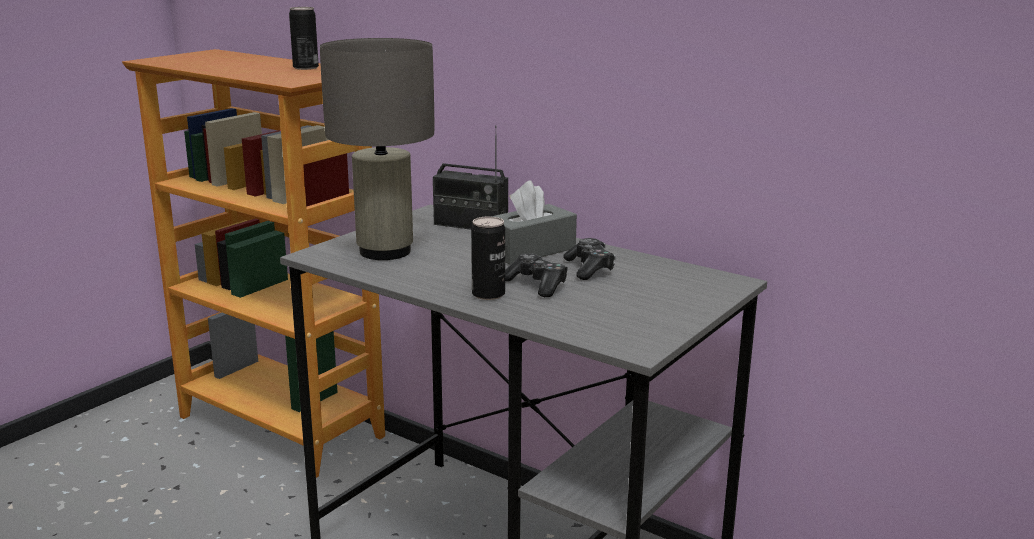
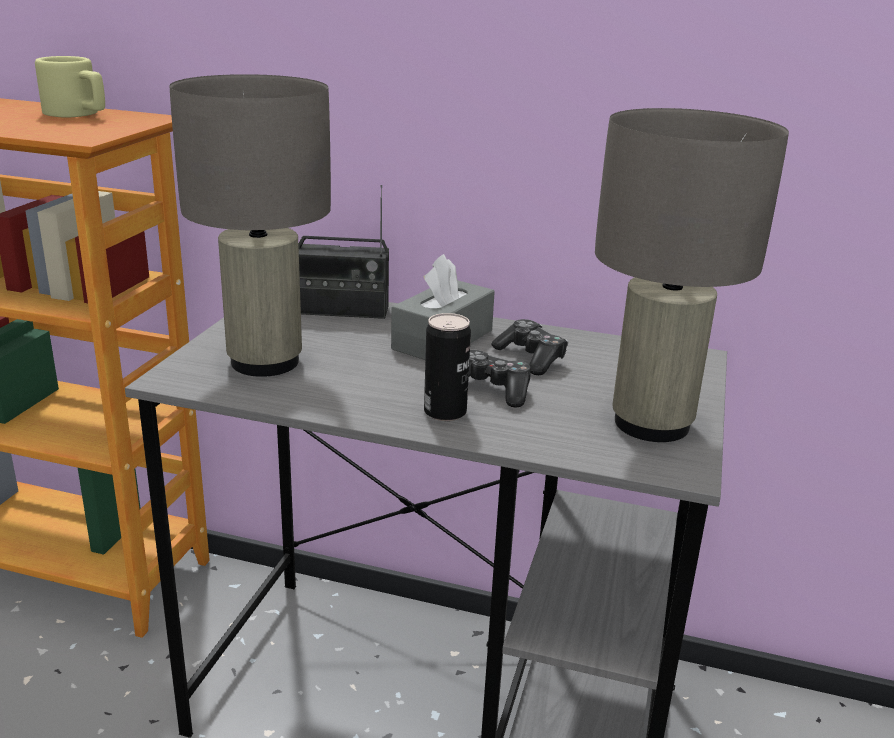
camera: 20 degrees left, 5 degrees up
can [289,7,319,70] -> beige mug [35,56,105,118]
none -> grey table lamp [595,108,789,442]

